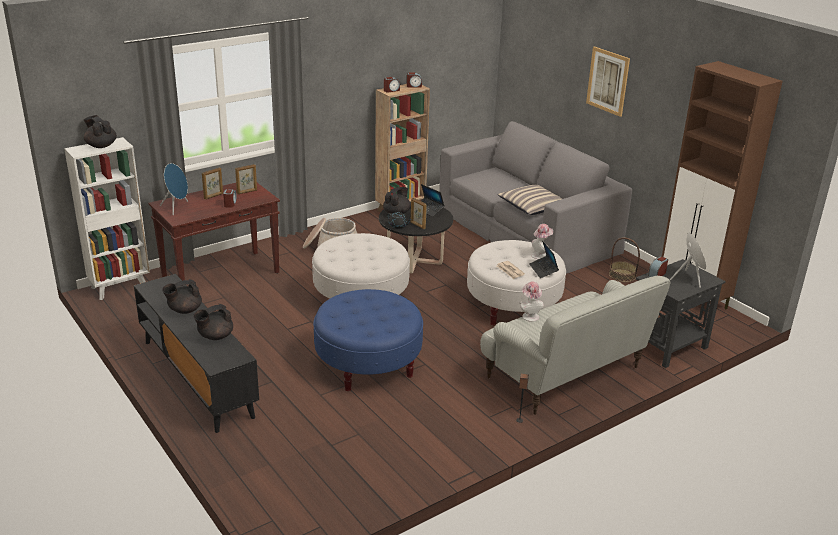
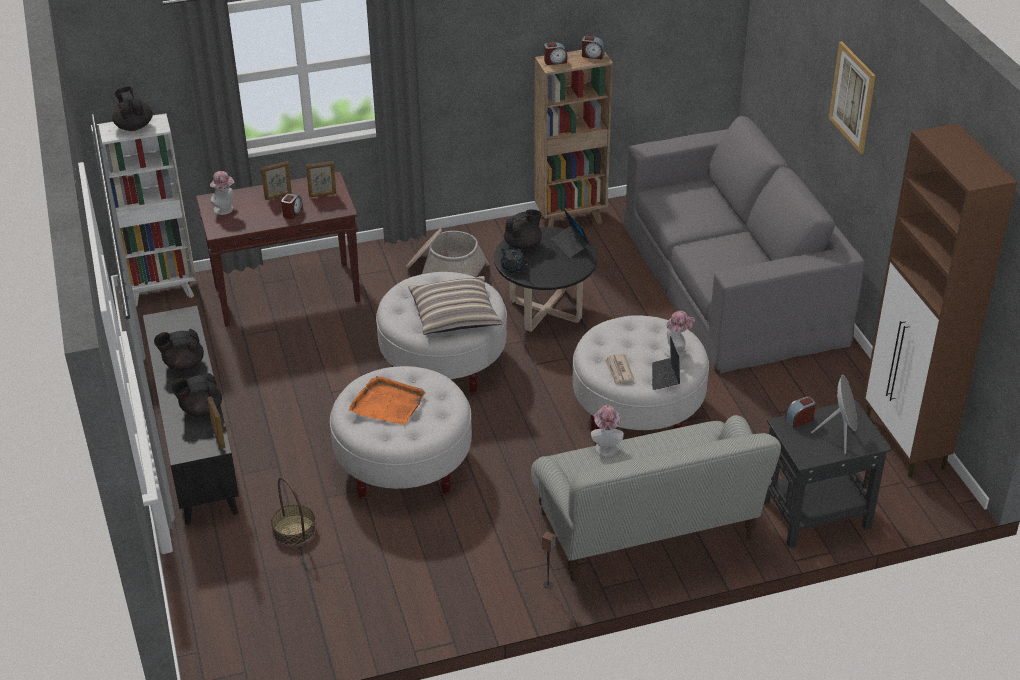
camera: 20 degrees right, 10 degrees up
blue speaker [160,163,188,215] -> hat [210,171,235,215]
blue ottoman [313,289,423,391] -> white ottoman [330,366,472,499]
picture frame [411,198,427,229] -> picture frame moved to [207,396,226,449]
pillow [497,185,563,215] -> pillow moved to [409,276,502,335]
basket [609,237,640,282] -> basket moved to [271,477,316,546]
none -> orange tray [348,376,425,425]

